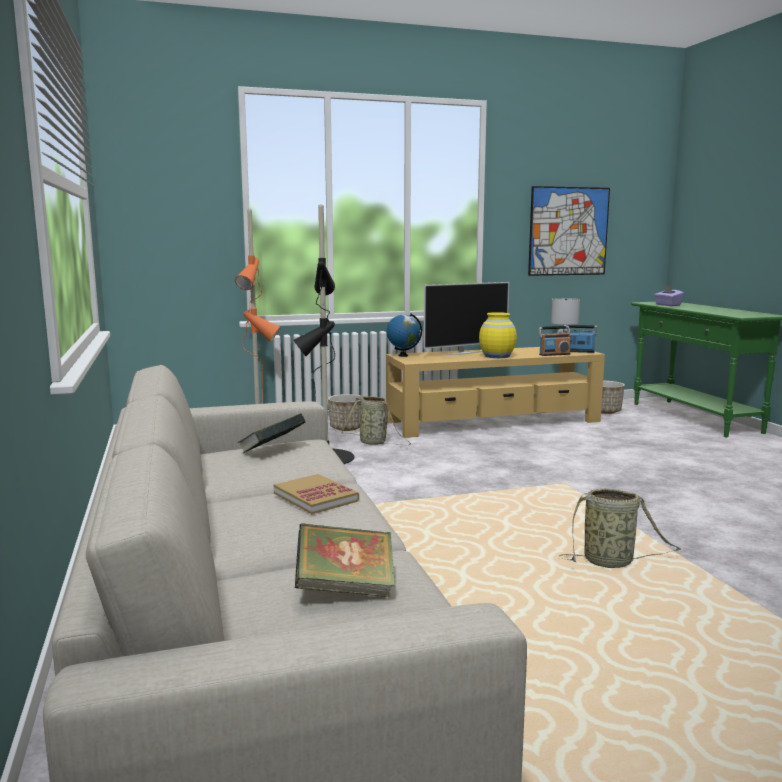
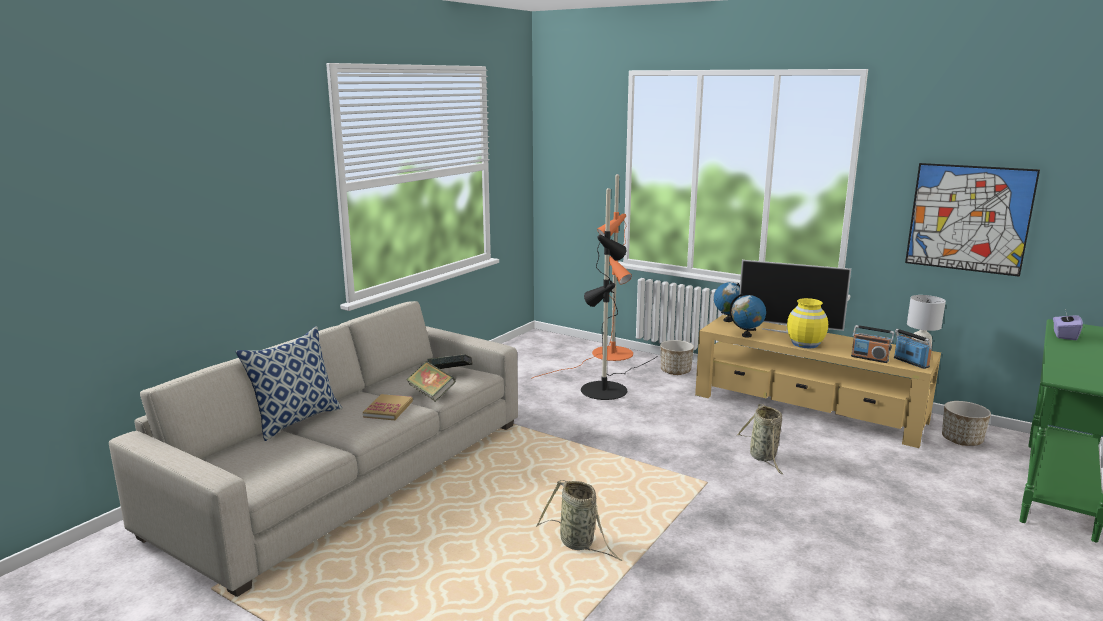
camera: 50 degrees right, 5 degrees up
book [295,523,395,597] -> book moved to [406,361,456,402]
basket [341,396,411,446] -> basket moved to [736,404,783,474]
none -> pillow [236,326,342,441]
none -> globe [730,293,766,338]

